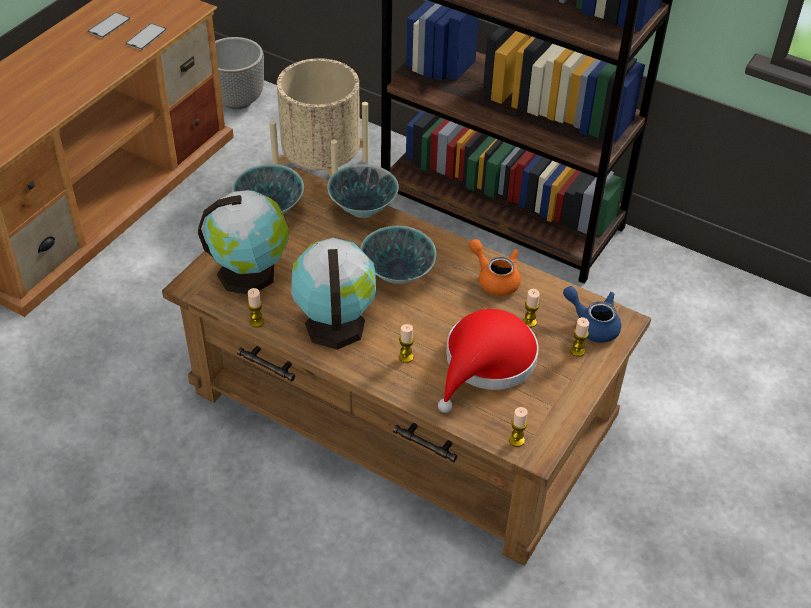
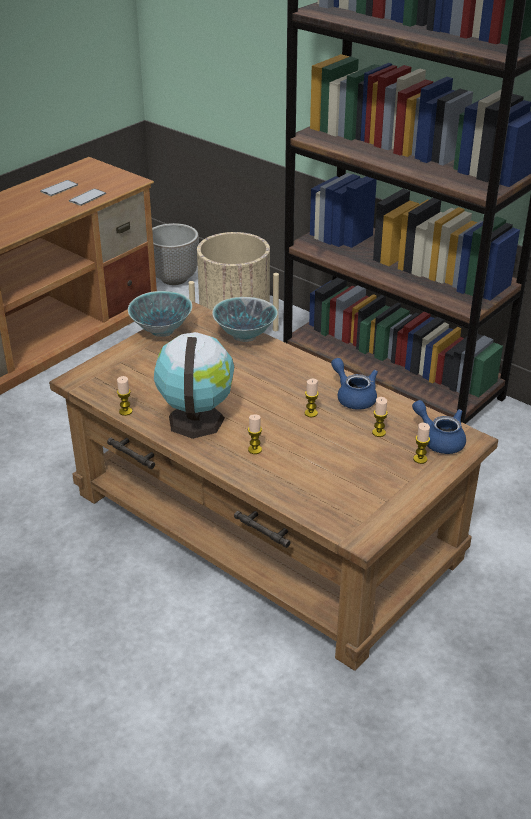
camera: 10 degrees right, 10 degrees down
globe [198,190,289,294] -> none
bowl [360,226,436,284] -> none
red hat [438,309,539,413] -> none
orange teapot [469,239,521,296] -> blue teapot [331,358,378,410]
candle [509,407,528,447] -> candle moved to [305,379,319,417]

